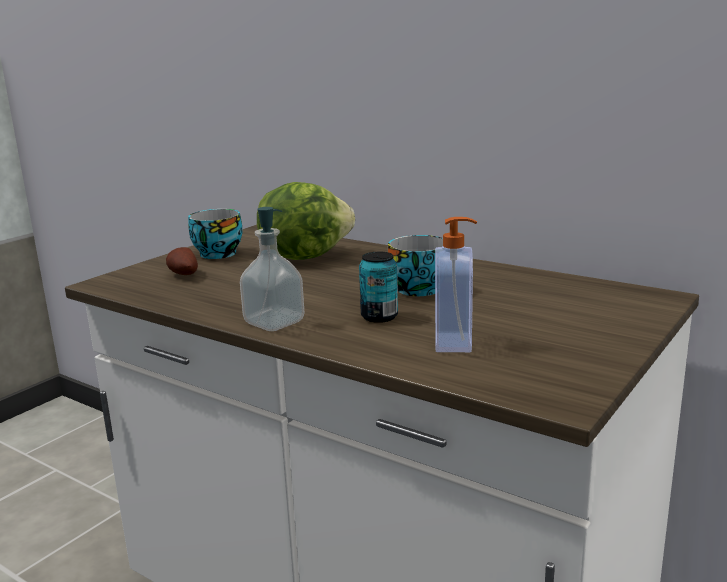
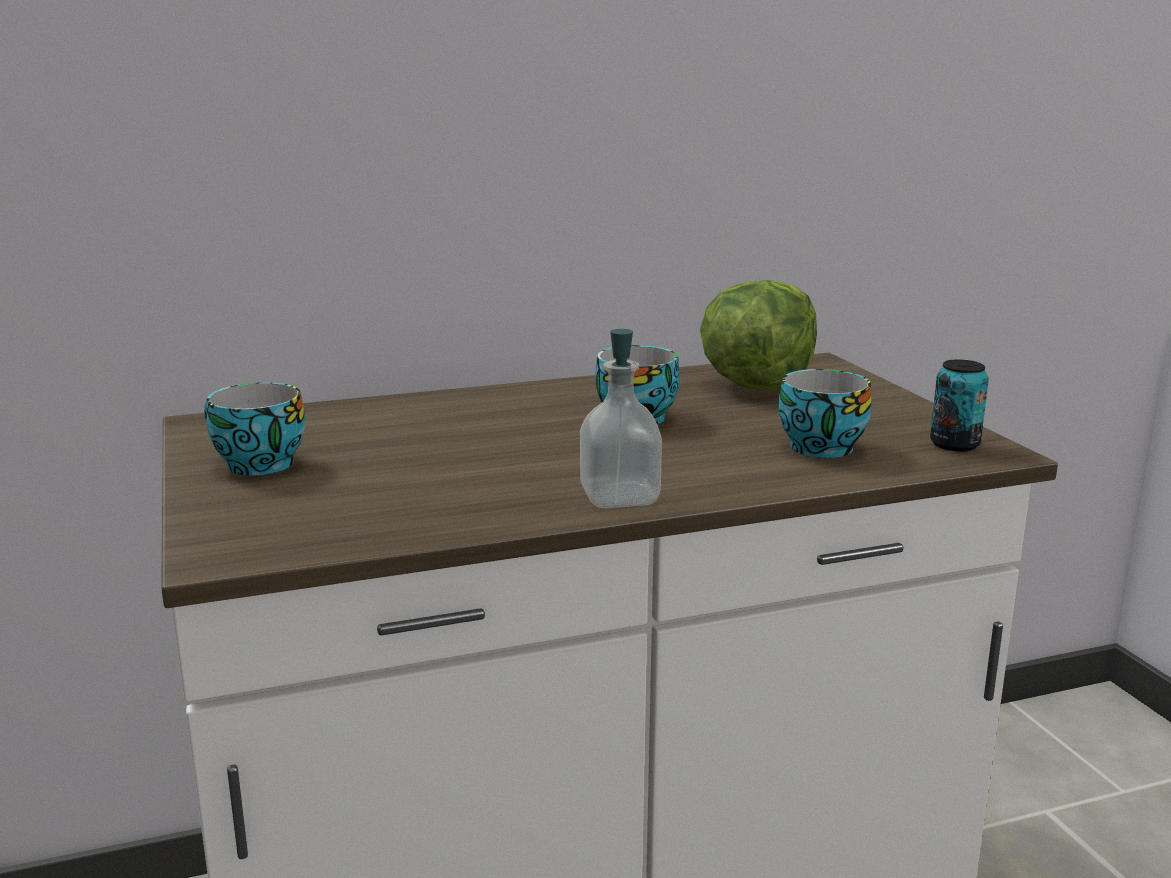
camera: 55 degrees left, 0 degrees up
potato [166,247,198,275] -> none
lettuce [257,182,355,260] -> lettuce moved to [700,280,817,390]
can [359,252,398,323] -> can moved to [930,360,989,452]
soap dispenser [435,217,477,352] -> cup [779,369,872,458]

